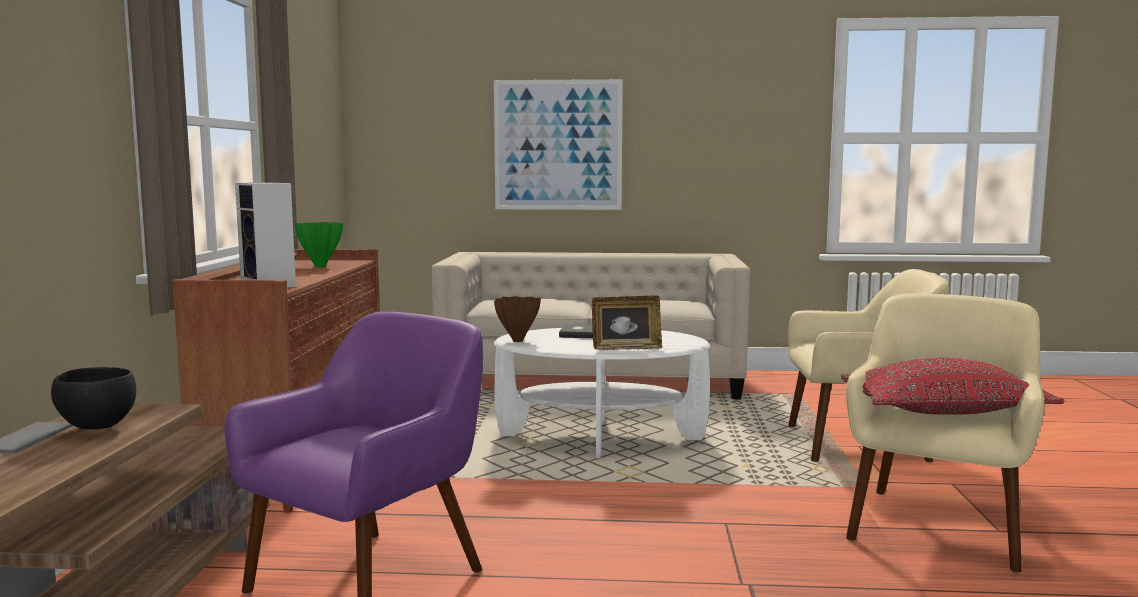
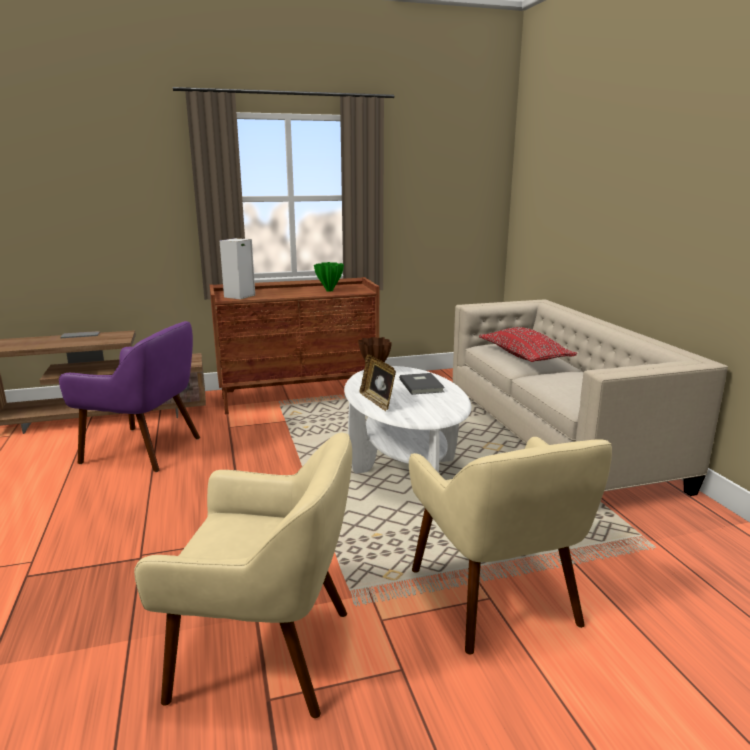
camera: 70 degrees right, 10 degrees up
black bowl [51,367,136,429] -> none
picture [494,79,623,210] -> none
red pillow [841,358,1064,415] -> red pillow moved to [479,327,577,362]

